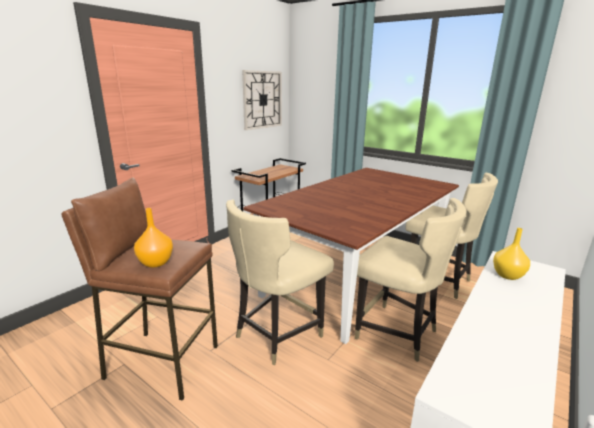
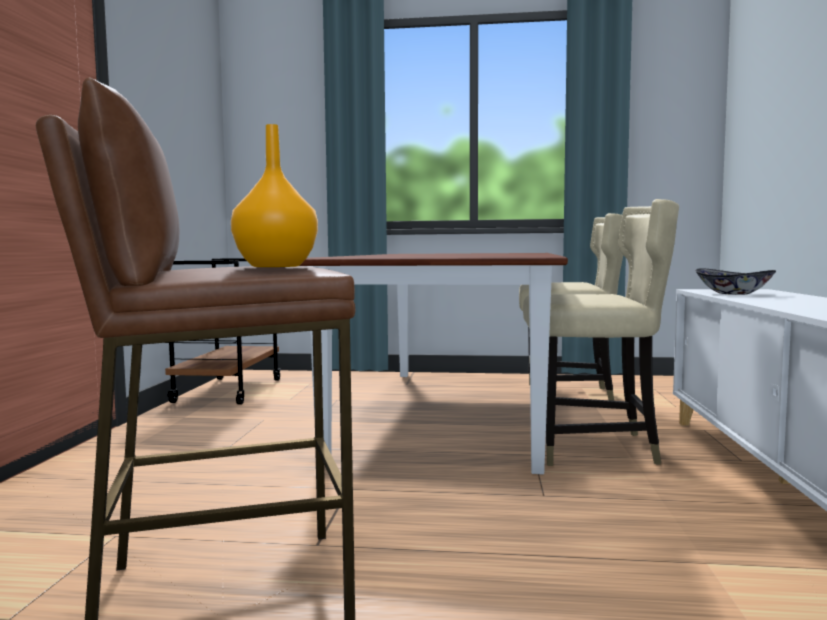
camera: 30 degrees left, 15 degrees down
beige chair [226,200,334,365] -> none
wall clock [242,70,281,130] -> none
yellow vase [493,228,530,280] -> bowl [695,268,776,295]

